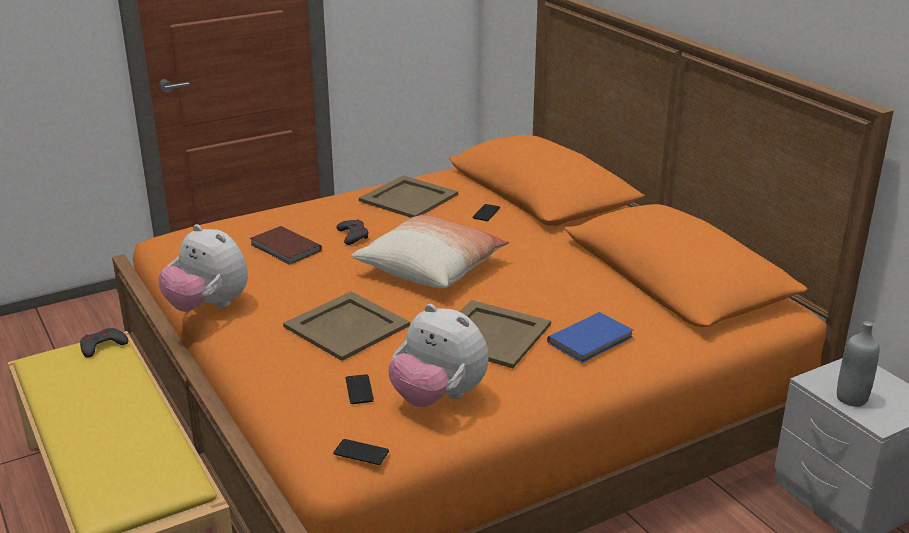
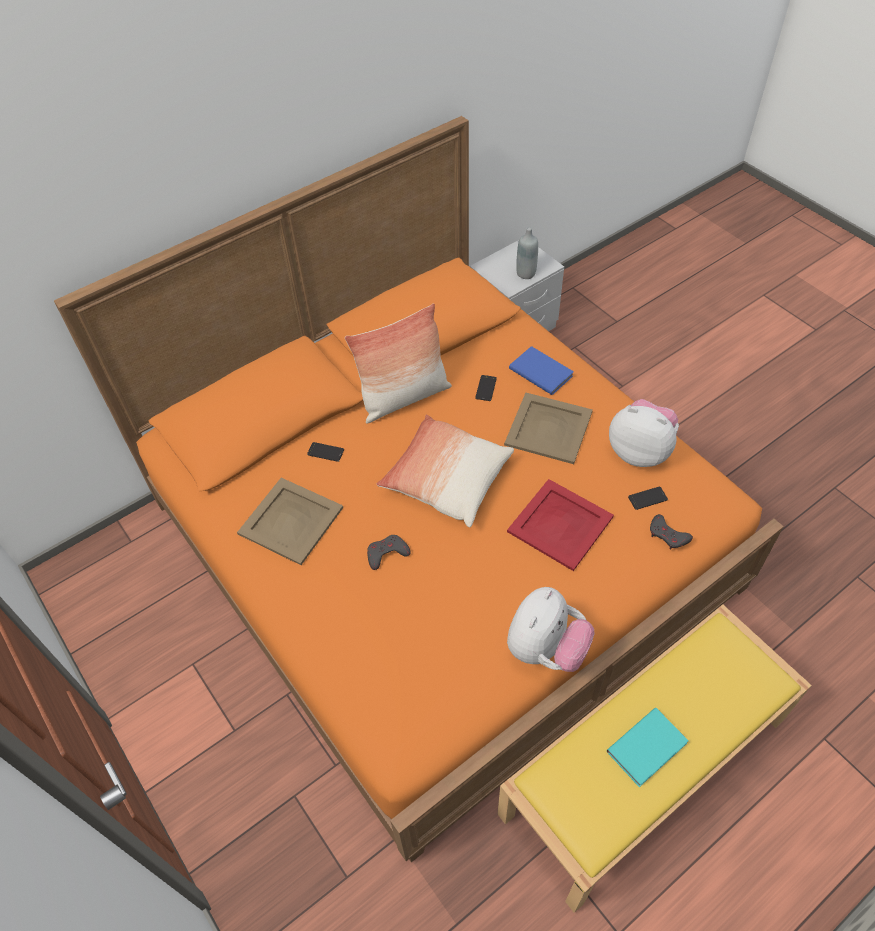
camera: 95 degrees left, 25 degrees up
grey game controller [80,328,128,358] -> grey game controller moved to [650,514,693,550]
brown book [250,226,322,265] -> none
beige tray [283,292,410,361] -> red tray [507,479,614,571]
phone [333,439,389,465] -> phone moved to [475,375,497,401]
plush toy [388,304,488,407] -> plush toy turned 90 degrees counterclockwise [609,399,679,467]
none -> pillow [345,303,452,424]
none -> turquoise book [607,708,689,787]

